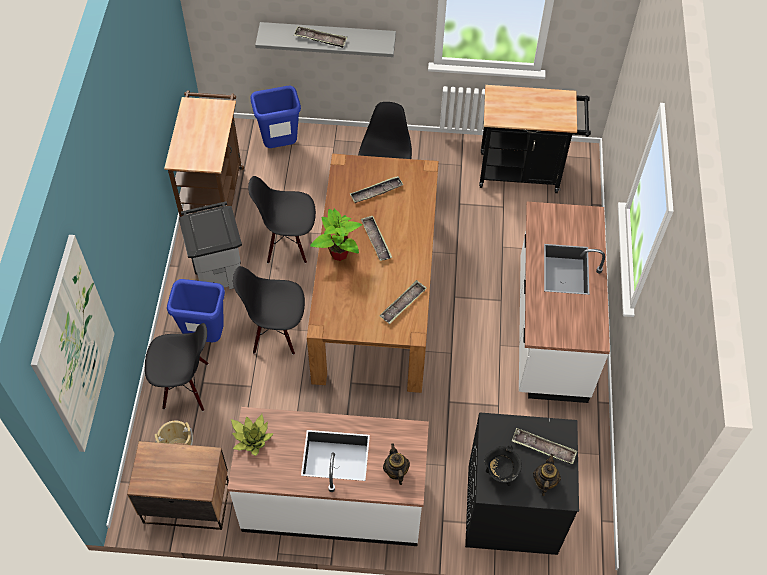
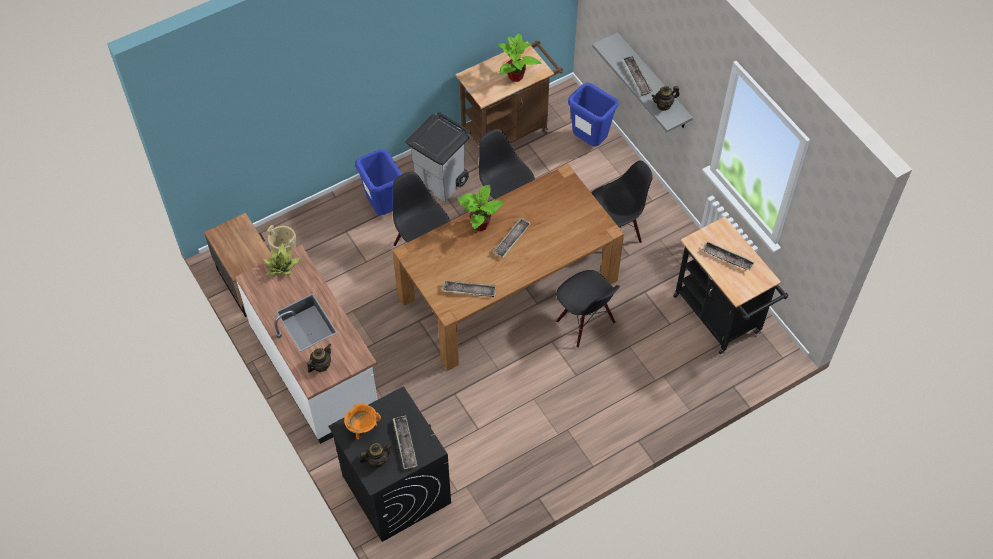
camera: 55 degrees right, 0 degrees up
picture [31,235,115,452] -> none
black chair [145,323,209,411] -> black chair moved to [556,270,620,348]
tray [350,176,404,203] -> tray moved to [702,241,754,270]
black cooking pot [484,445,522,486] -> orange cooking pot [344,403,381,440]
white counter [519,202,610,403] -> none
none -> potted plant [498,33,541,82]
none -> teapot [652,86,680,111]

